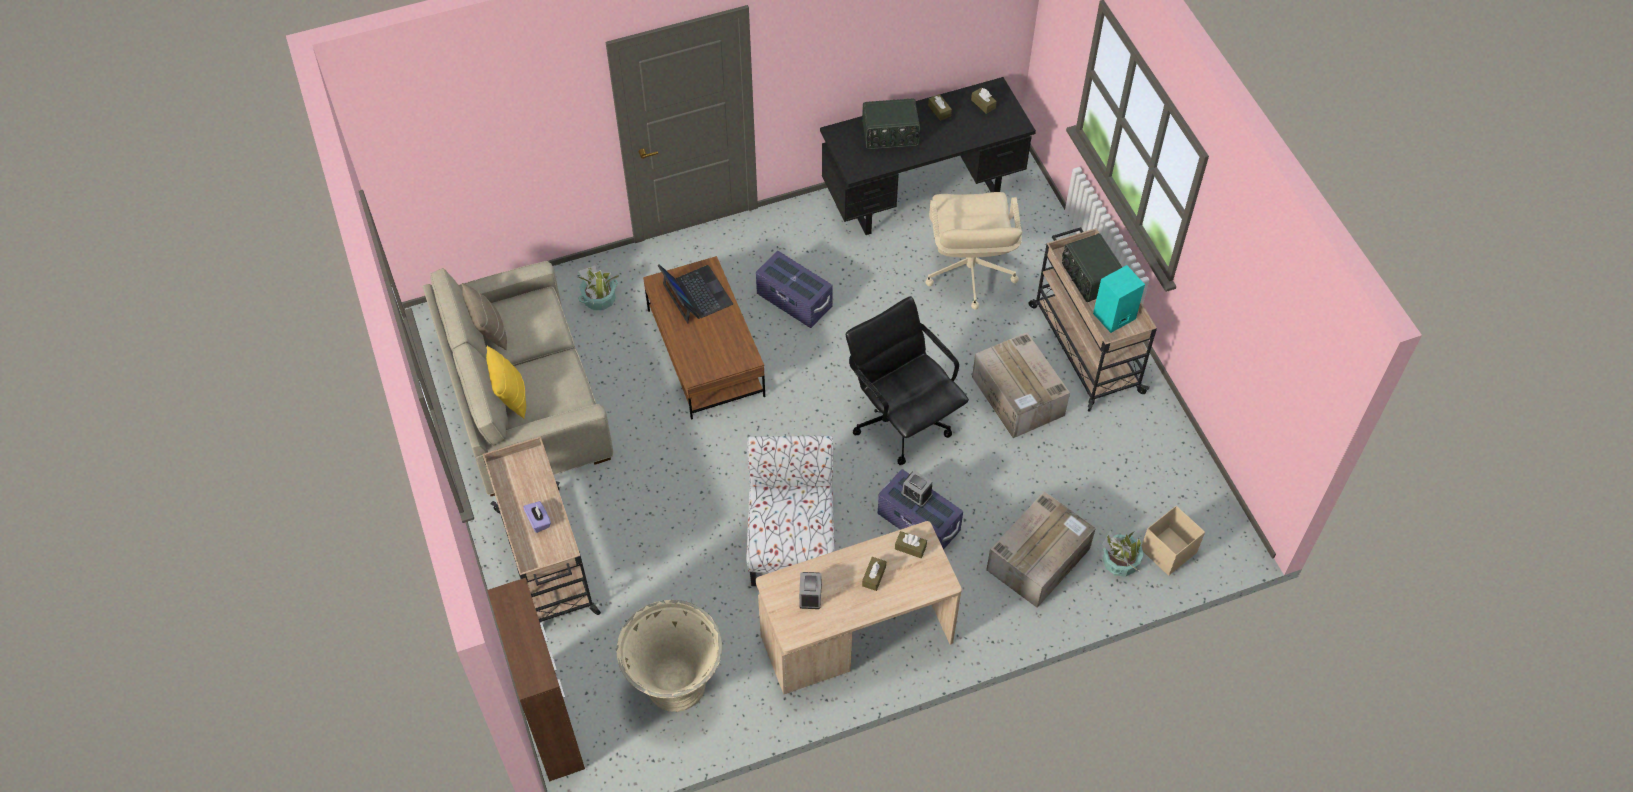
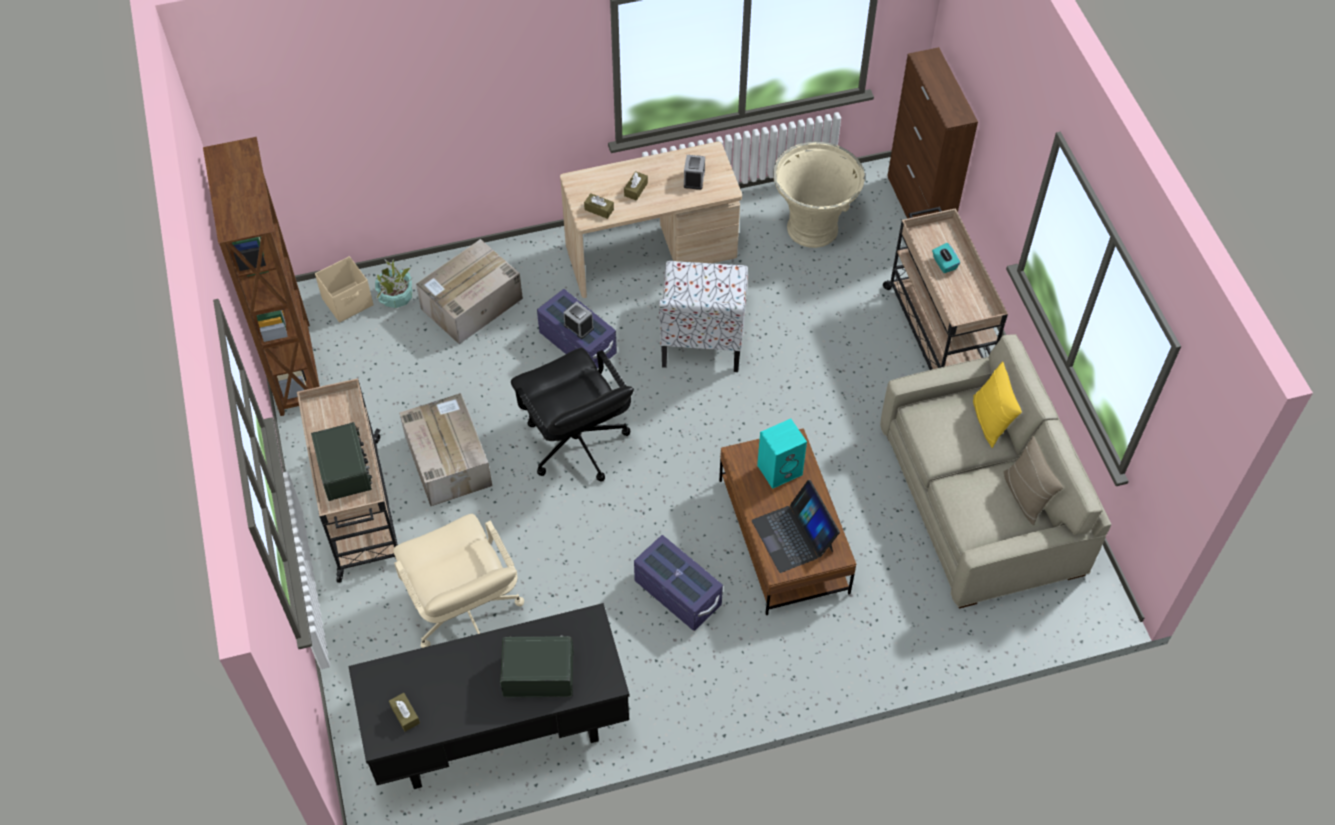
camera: 175 degrees left, 0 degrees up
purple tissue box [523,501,551,533] -> turquoise tissue box [932,243,960,273]
potted plant [578,265,620,310] -> none
beige office chair [925,192,1022,310] -> beige office chair turned 150 degrees clockwise [393,514,524,648]
brown tissue box [928,94,952,121] -> none
turquoise speaker [1093,265,1145,333] -> turquoise speaker moved to [757,419,807,489]
none -> brown bookcase [203,137,320,416]

